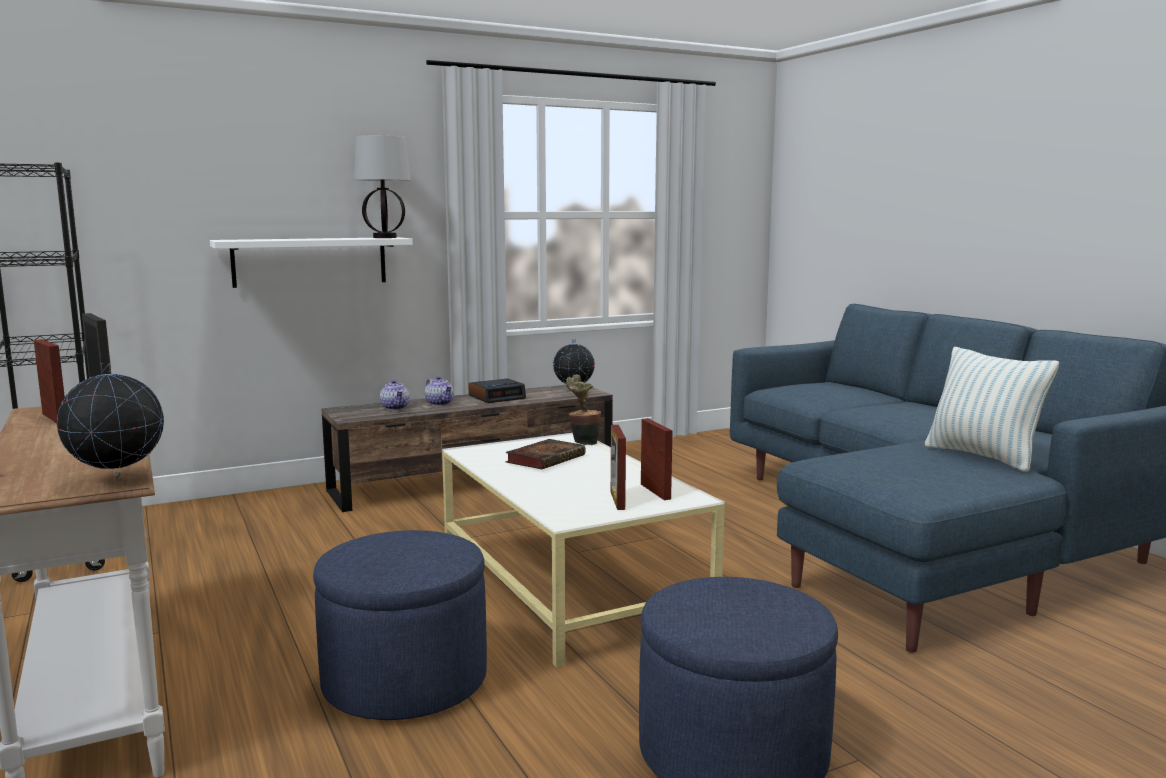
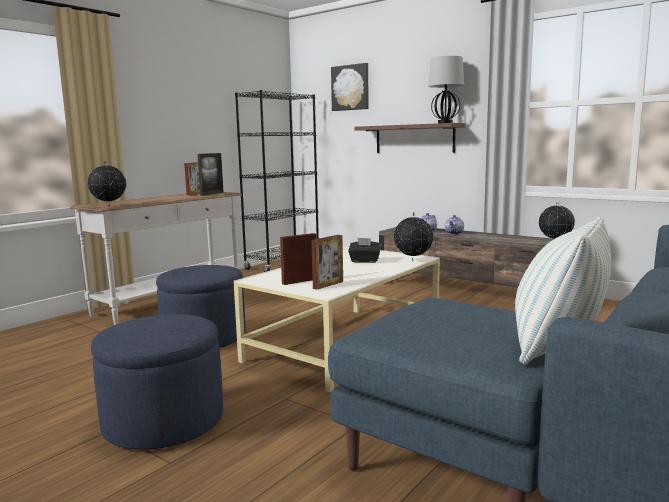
camera: 65 degrees right, 0 degrees up
white shelf [210,237,413,288] -> brown shelf [355,123,466,153]
alarm clock [468,378,526,403] -> none
book [506,439,585,469] -> black tissue box [348,238,381,263]
potted plant [566,375,601,445] -> globe [394,212,433,261]
none -> picture [331,63,369,111]

